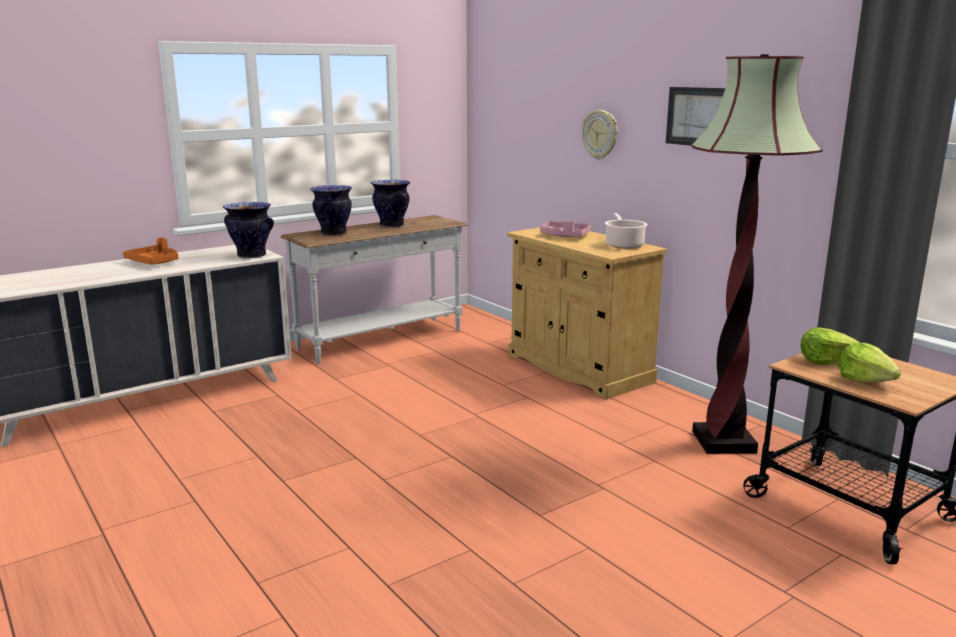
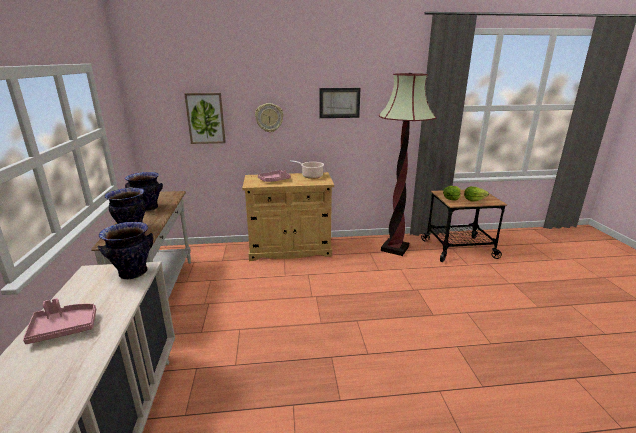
camera: 60 degrees left, 5 degrees up
orange tray [123,238,178,265] -> pink tray [23,298,96,344]
none -> picture [184,93,226,144]

